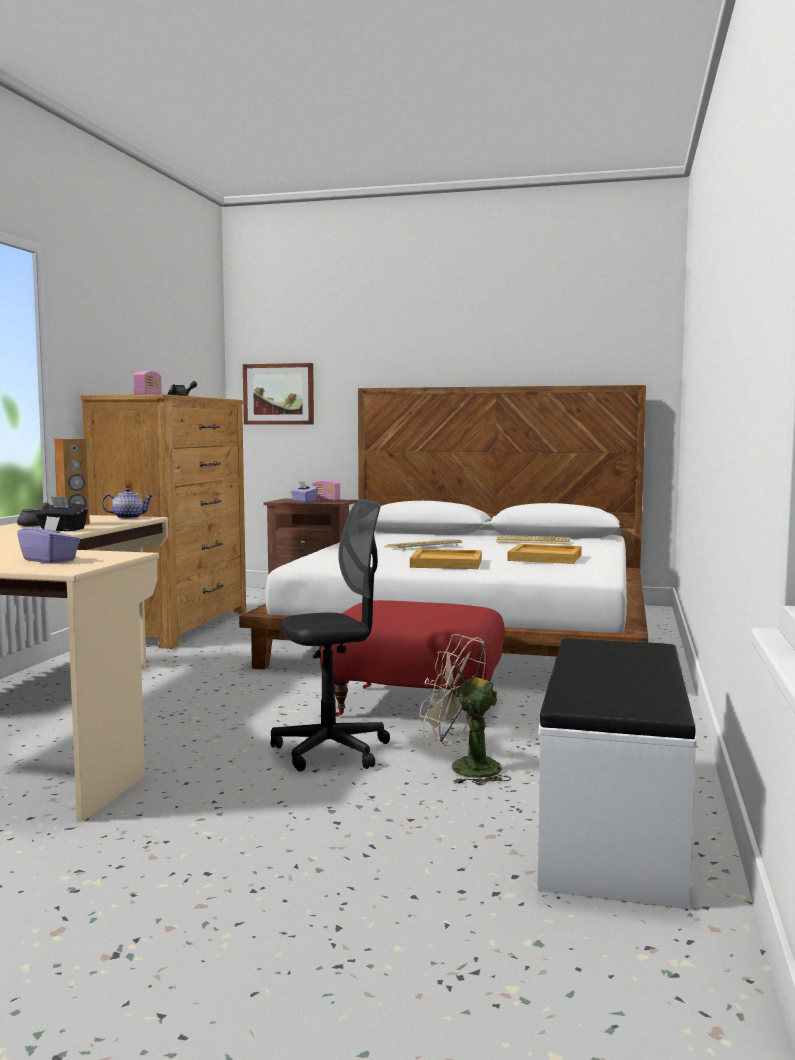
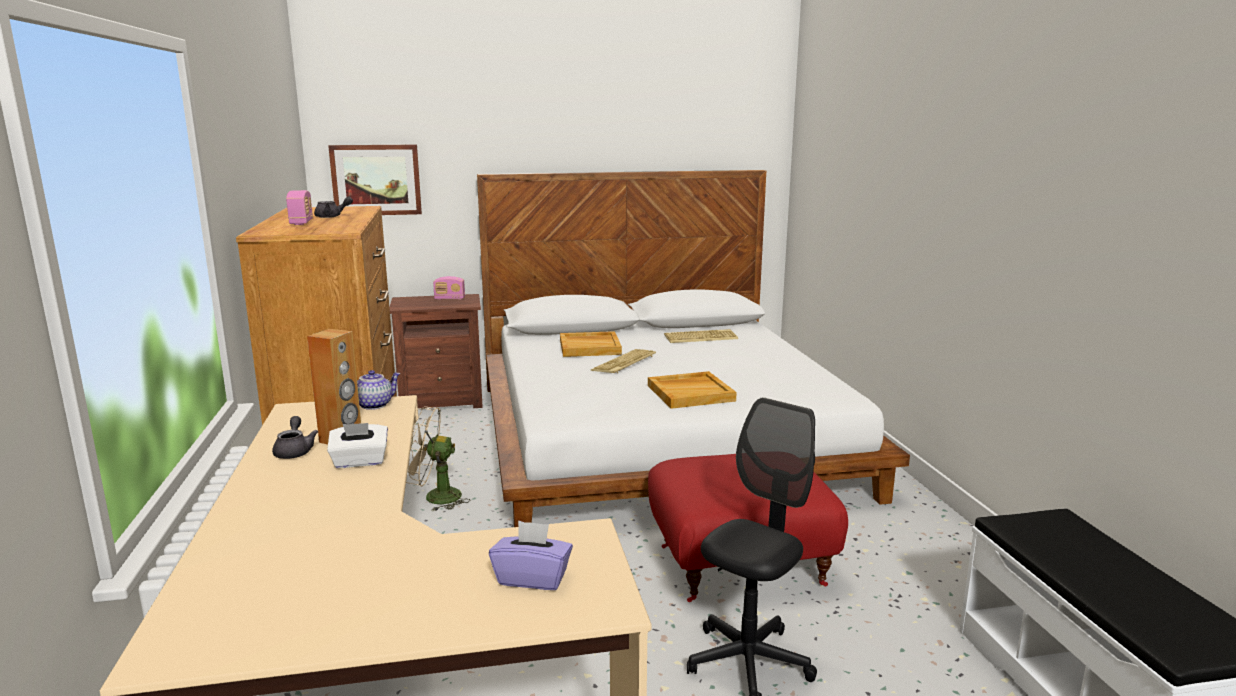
camera: 25 degrees left, 10 degrees up
black tissue box [36,497,88,531] -> white tissue box [327,423,388,468]
purple tissue box [291,481,318,502] -> none
beige fan [420,634,511,785] -> beige fan moved to [406,406,470,511]
beige tray [507,544,582,564] -> beige tray moved to [560,331,622,357]

